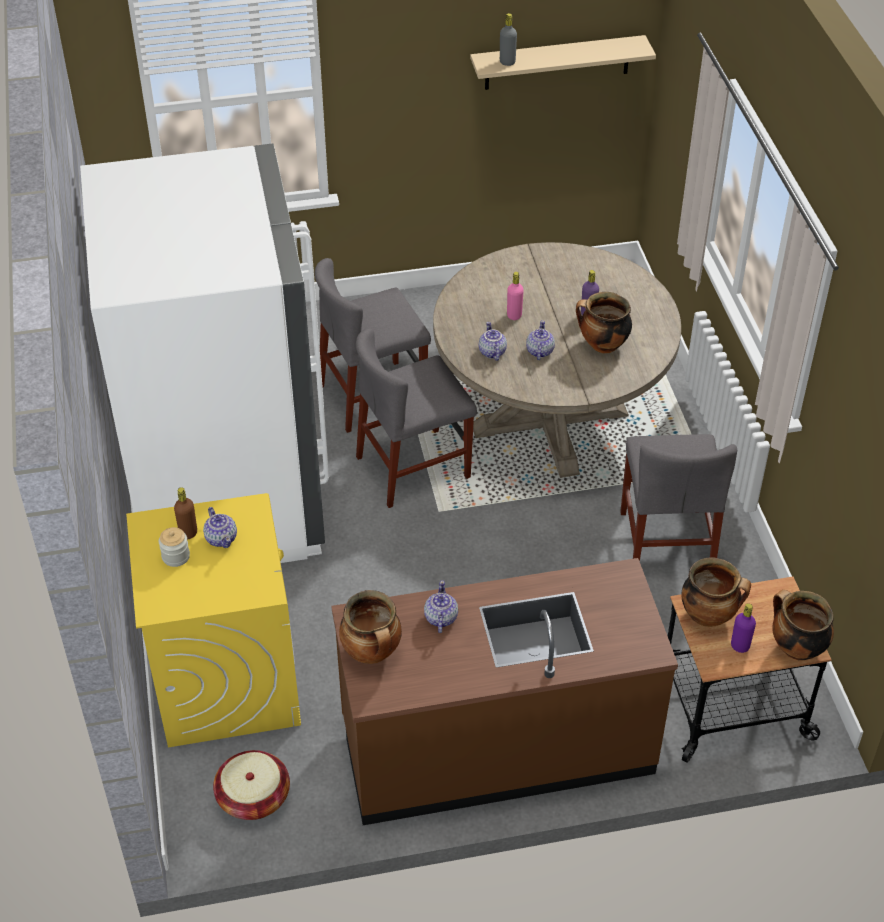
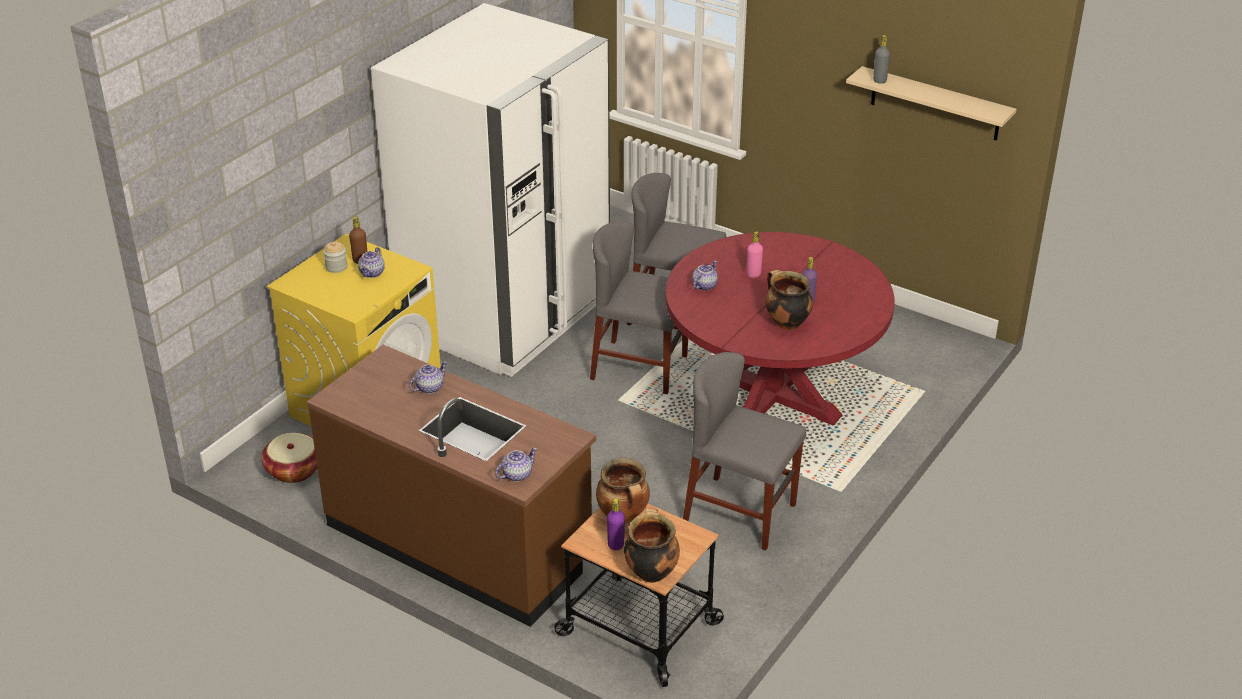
camera: 45 degrees right, 10 degrees down
cooking pot [339,590,402,664] -> none
beige dining table [433,242,681,478] -> red dining table [666,232,895,426]
teapot [526,320,555,360] -> teapot moved to [495,447,537,482]
grey chair [620,434,737,561] -> grey chair turned 75 degrees clockwise [683,352,806,551]

